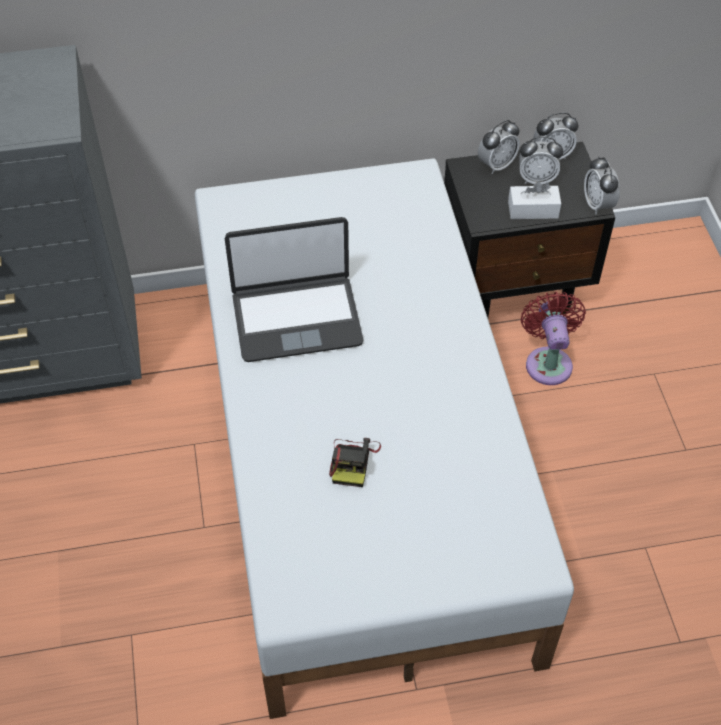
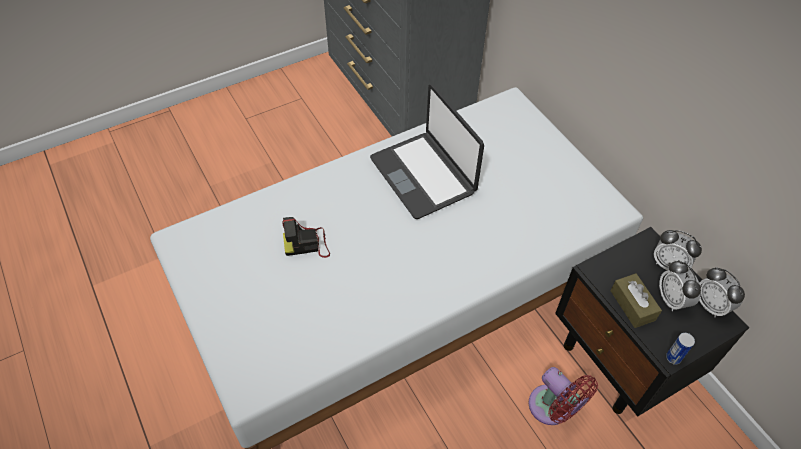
camera: 70 degrees right, 0 degrees up
white tissue box [508,181,561,219] -> brown tissue box [611,273,662,328]
red fan [521,292,586,385] -> red fan turned 75 degrees clockwise [528,367,598,425]
alarm clock [584,156,620,214] -> can [666,333,695,365]

